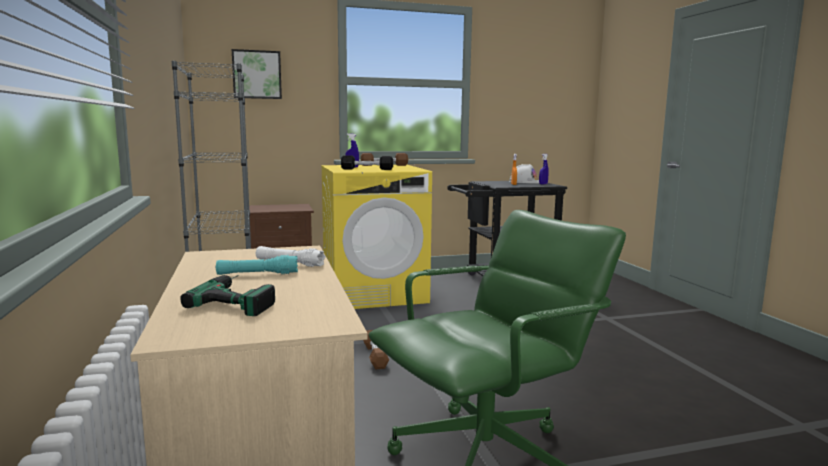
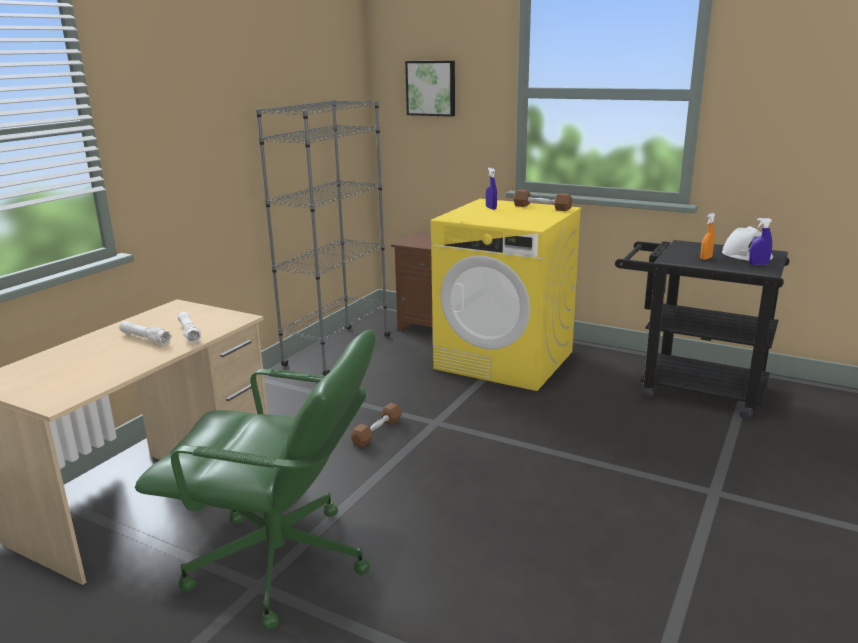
camera: 45 degrees right, 10 degrees up
power drill [180,275,275,316] -> none
turquoise flashlight [216,255,298,275] -> white flashlight [119,321,172,345]
black dumbbell [341,155,393,170] -> none

